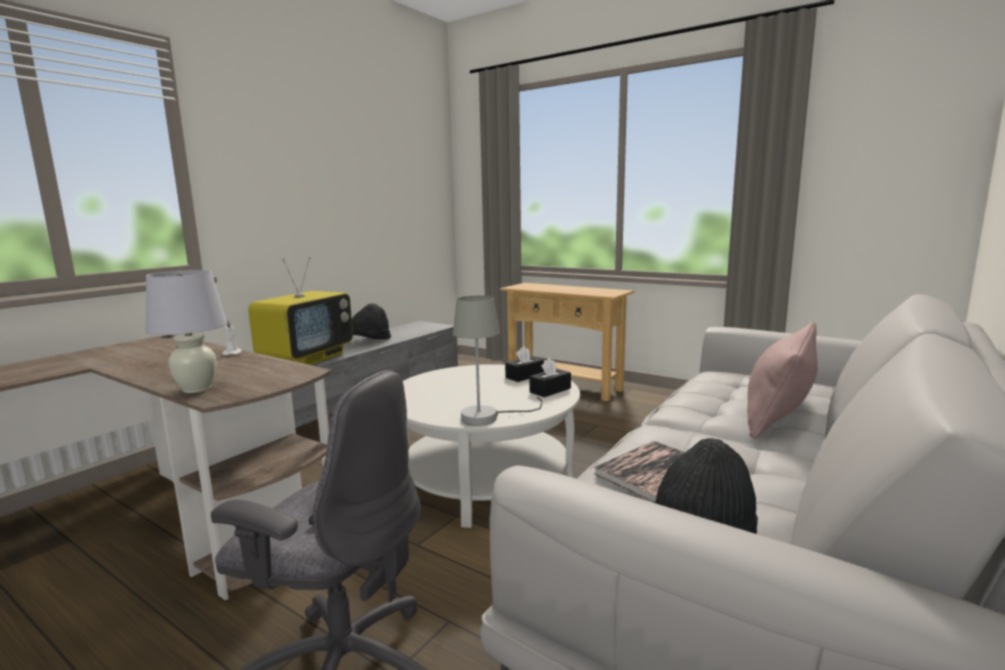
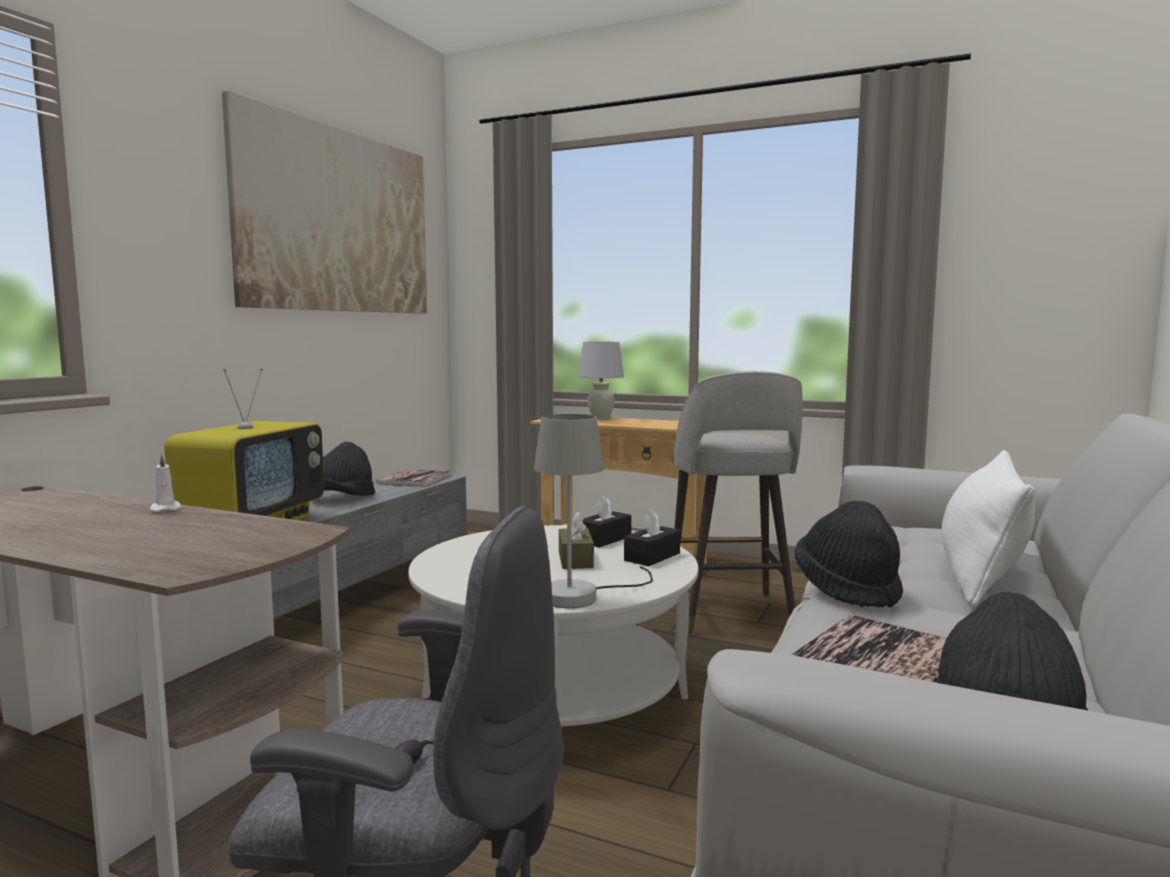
camera: 10 degrees left, 5 degrees down
white table lamp [145,270,227,393] -> white table lamp moved to [578,342,624,420]
pink pillow [747,321,818,439] -> white pillow [942,450,1035,607]
none -> picture [222,90,427,314]
none -> book [376,469,452,487]
none -> brown tissue box [559,512,594,569]
none -> grey stool [673,371,803,635]
none -> black hat [795,501,903,607]

